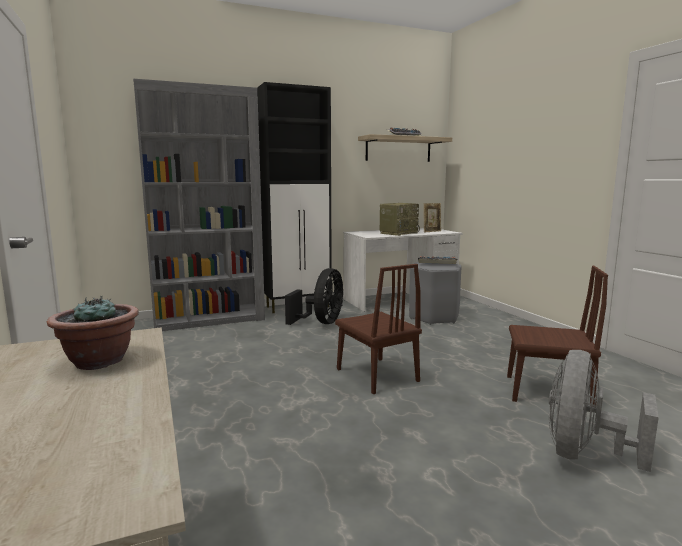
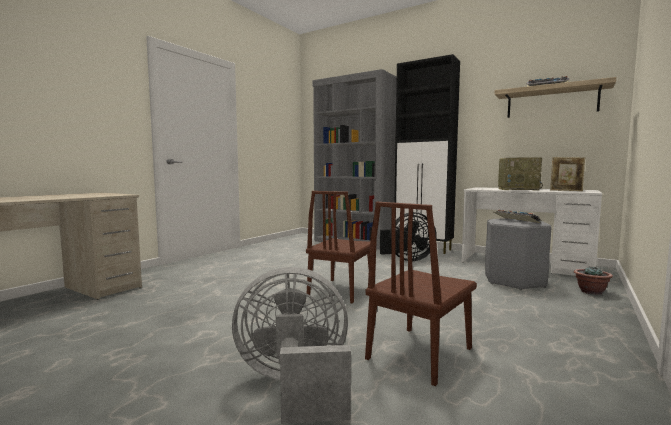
camera: 55 degrees right, 5 degrees down
potted plant [47,296,139,370] -> potted plant moved to [574,266,613,295]
brown chair [507,266,608,407] -> brown chair turned 60 degrees clockwise [365,202,477,386]

